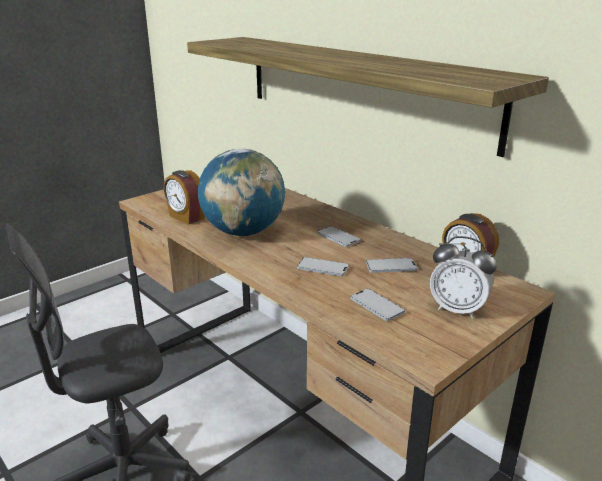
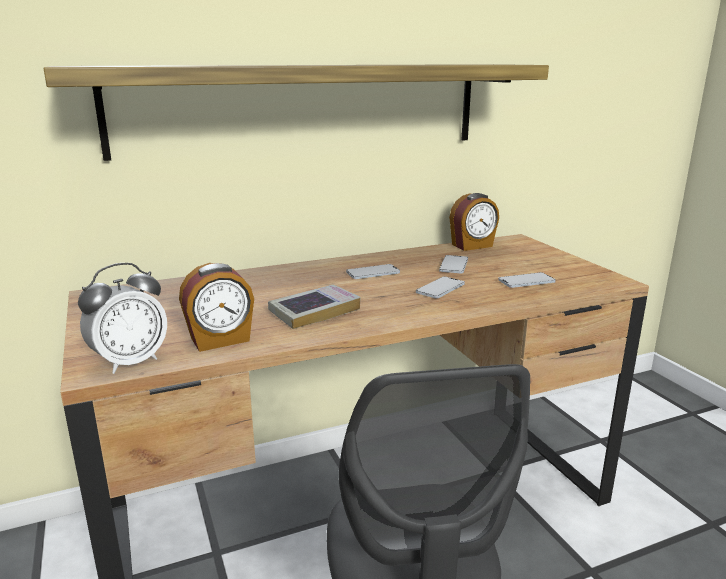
camera: 70 degrees left, 5 degrees down
globe [198,149,285,236] -> book [268,285,361,329]
alarm clock [430,236,497,319] -> alarm clock moved to [78,263,167,374]

